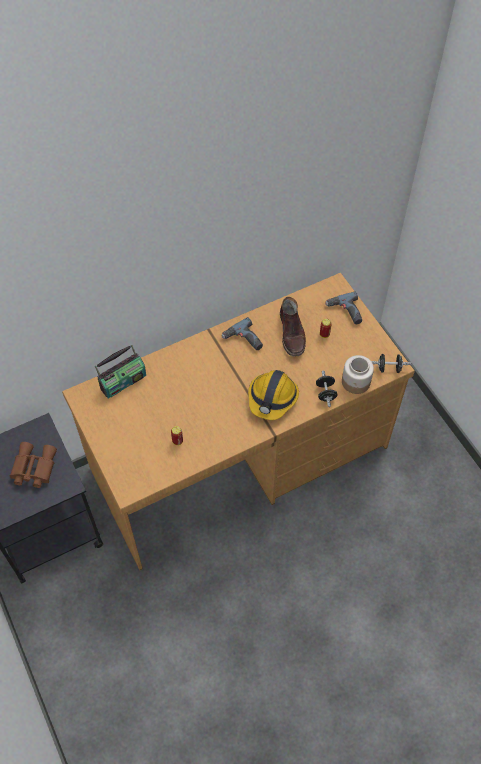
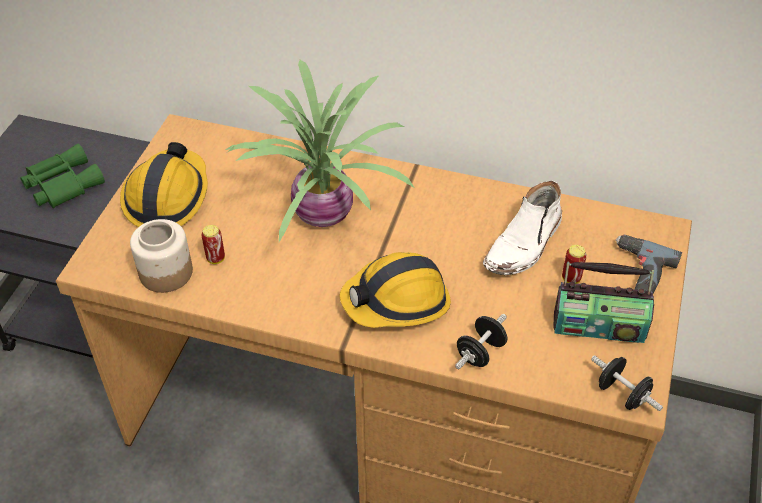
camera: 45 degrees right, 10 degrees down
brown binoculars [10,442,57,488] -> green binoculars [20,144,105,208]
radio [95,344,146,399] -> radio moved to [553,262,654,343]
power drill [221,317,263,350] -> none
brown boot [280,297,306,356] -> white boot [483,181,562,275]
jar [342,355,374,394] -> jar moved to [130,219,193,293]
none -> hard hat [120,142,208,227]
none -> potted plant [225,60,415,242]

